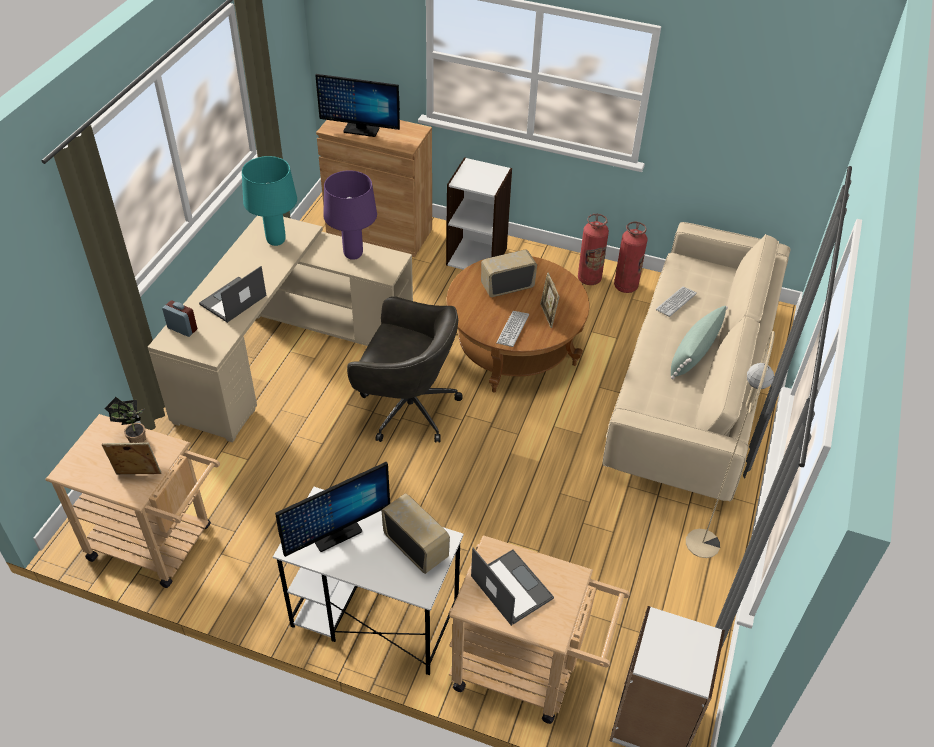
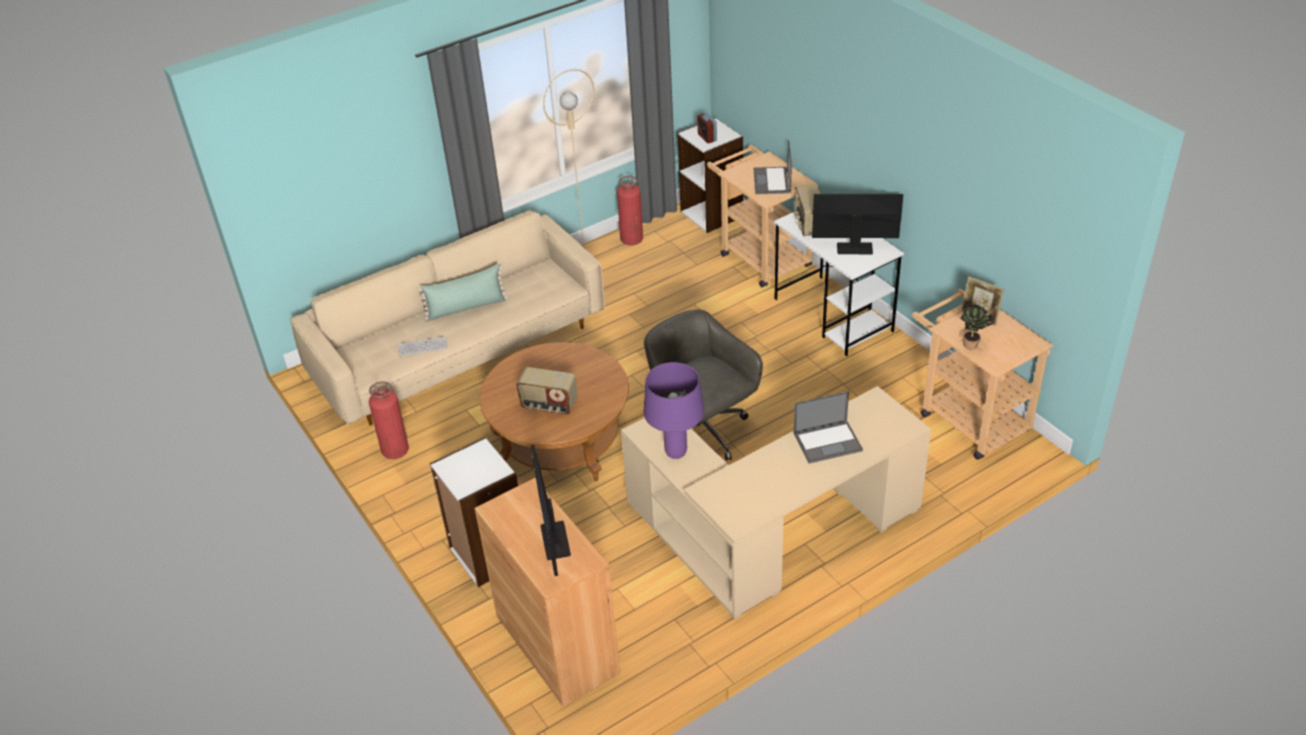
camera: 140 degrees left, 5 degrees down
alarm clock [162,301,197,337] -> alarm clock moved to [697,113,717,143]
turquoise table lamp [242,156,297,246] -> none
monitor [315,74,400,137] -> monitor turned 150 degrees counterclockwise [531,445,571,576]
keyboard [496,311,529,347] -> none
picture frame [540,273,560,328] -> none
fire extinguisher [578,214,609,285] -> fire extinguisher moved to [617,176,643,245]

